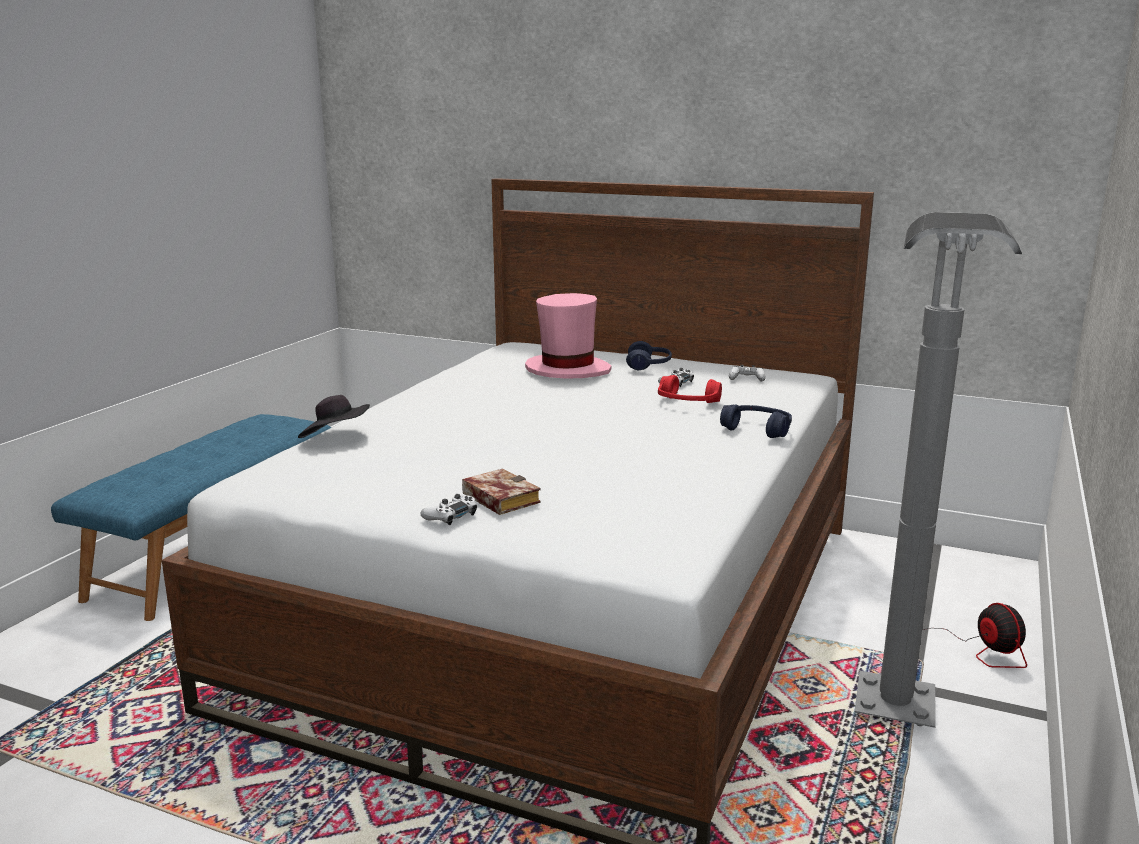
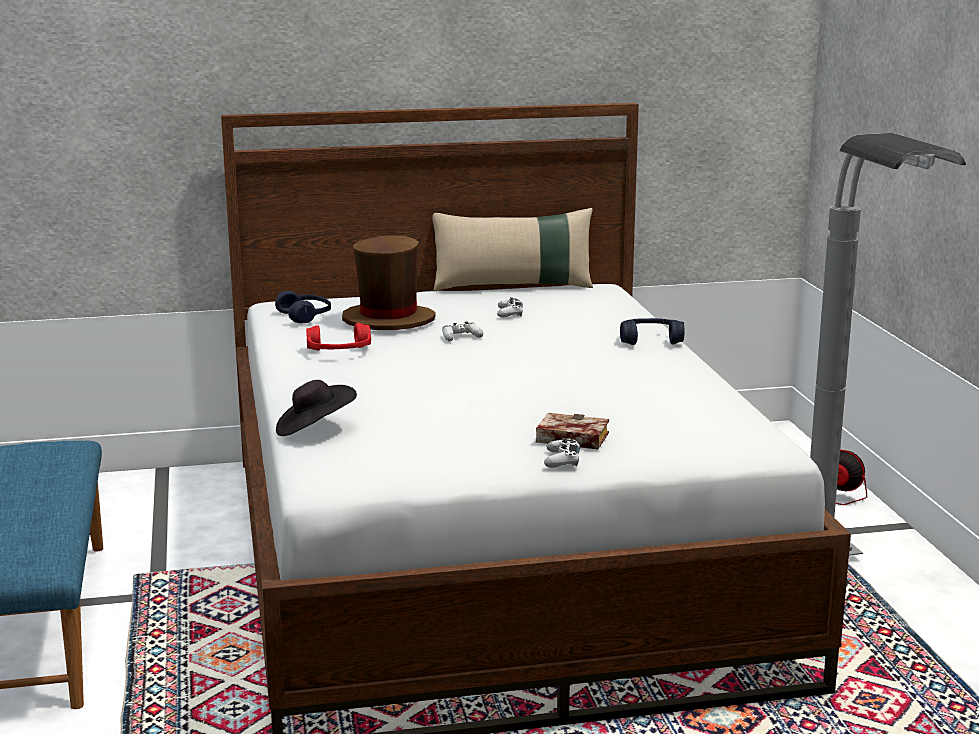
camera: 35 degrees left, 0 degrees up
pink hat [525,293,611,379] -> brown hat [342,236,436,330]
blue headphones [626,341,672,370] -> blue headphones moved to [275,291,331,323]
red headphones [658,375,722,403] -> red headphones moved to [306,323,371,351]
white game controller [729,365,765,382] -> white game controller moved to [442,321,483,342]
none -> beige pillow [432,208,593,291]

